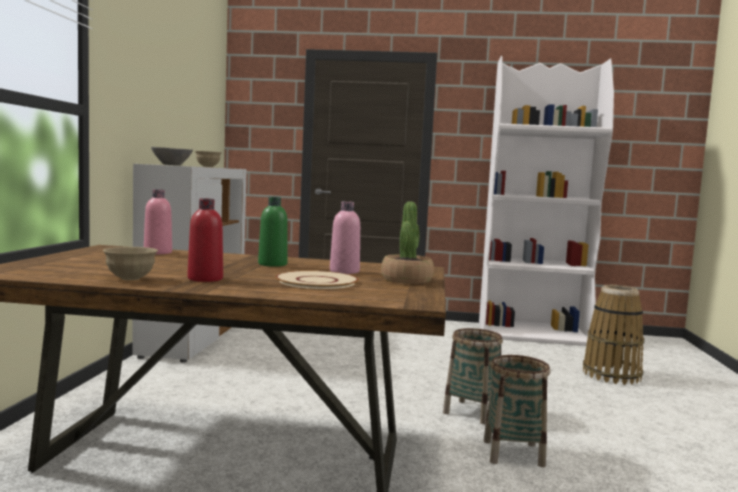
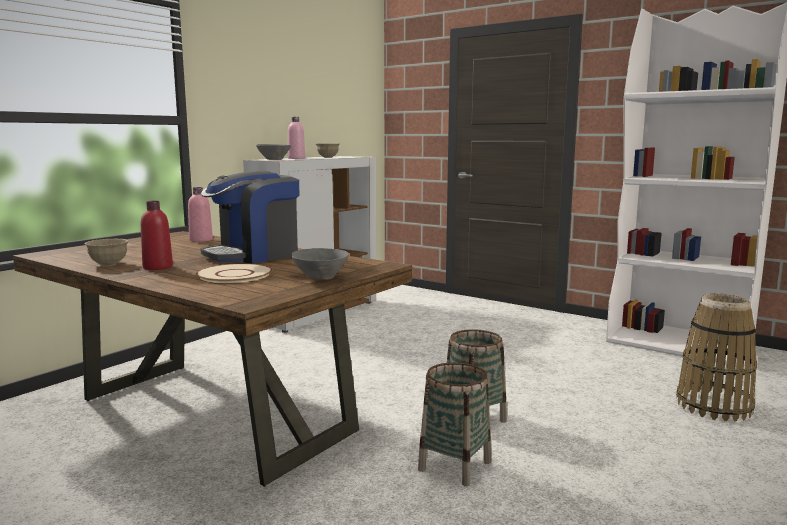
camera: 30 degrees right, 5 degrees up
green bottle [258,197,288,267] -> coffee machine [200,171,299,263]
pink bottle [330,201,360,274] -> pink bottle moved to [288,117,305,159]
potted plant [381,201,434,284] -> grey bowl [291,248,349,280]

